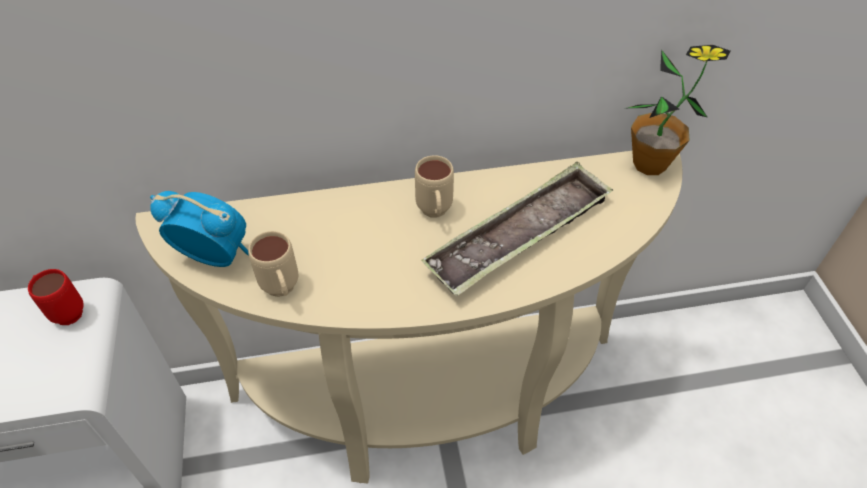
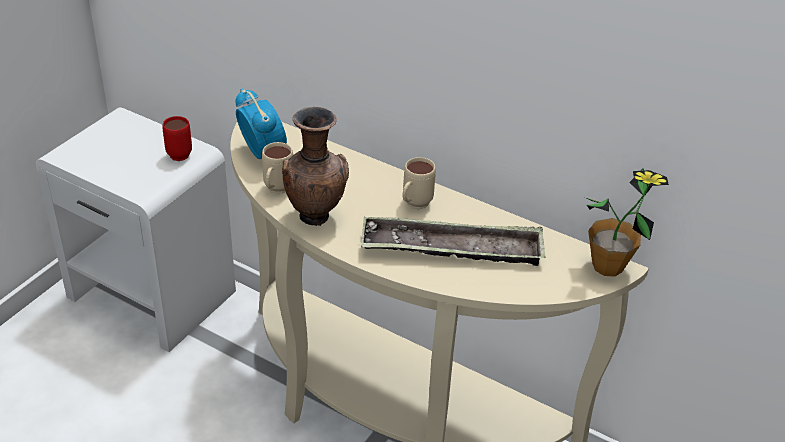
camera: 40 degrees right, 10 degrees down
none -> brown vase [282,107,349,226]

